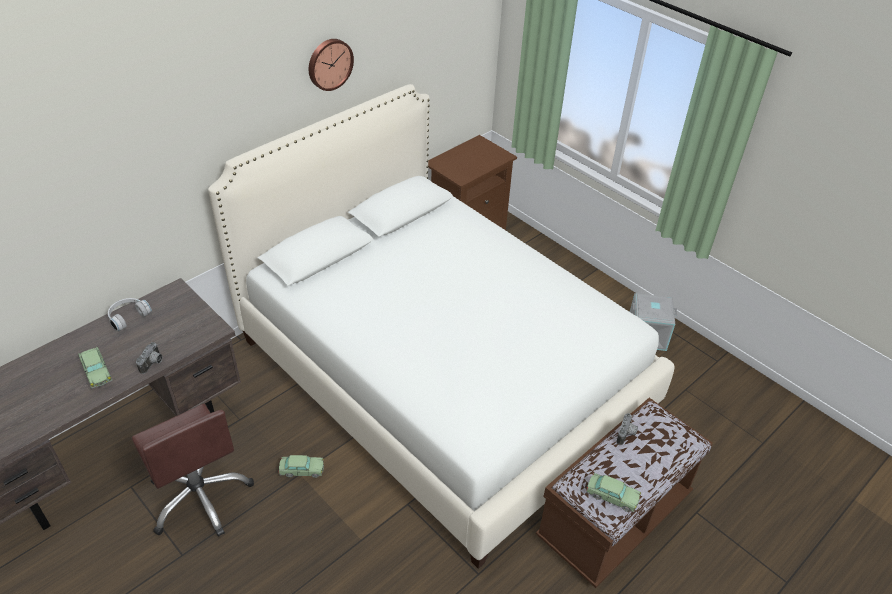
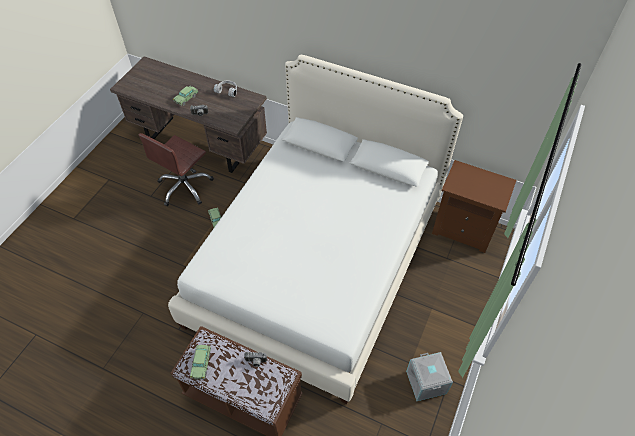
camera: 70 degrees right, 10 degrees up
wall clock [309,39,354,91] -> none

